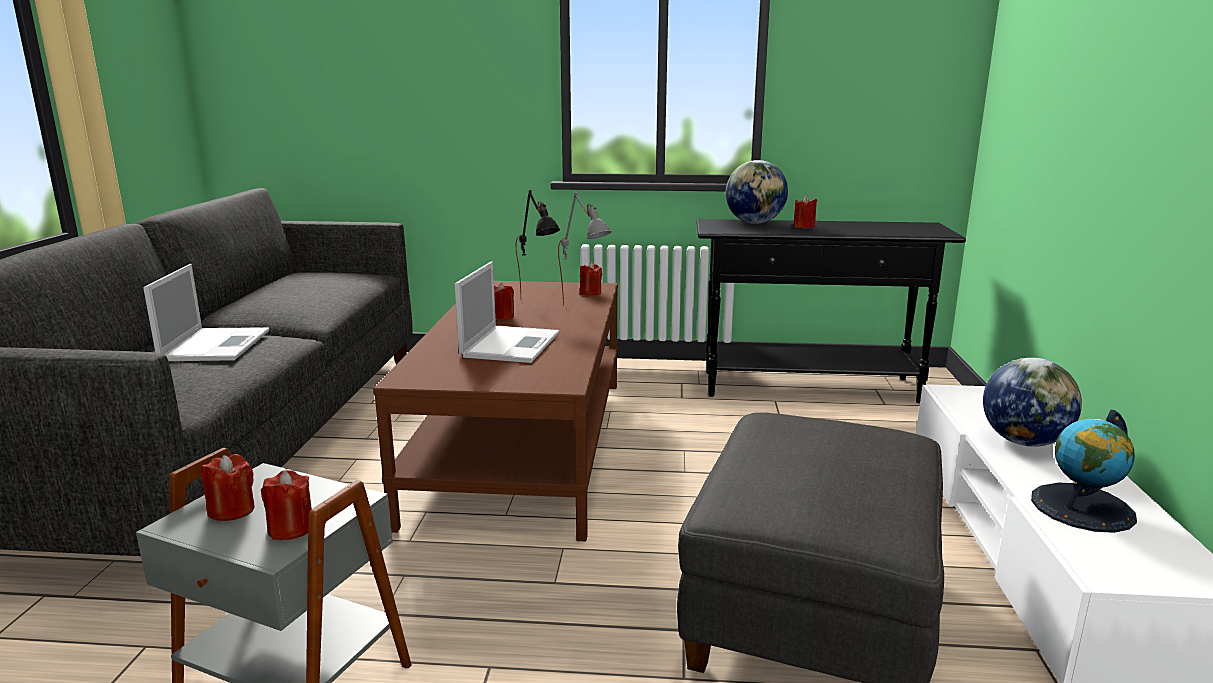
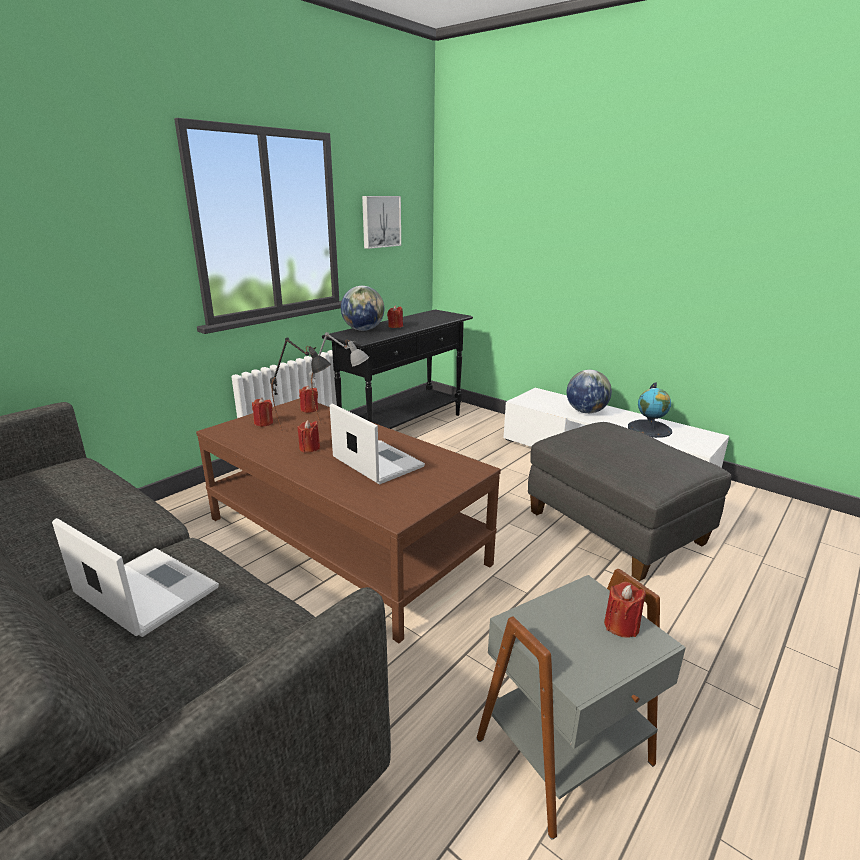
camera: 55 degrees left, 5 degrees up
red candle [201,454,255,521] -> red candle moved to [252,398,273,427]
none -> picture [362,196,401,249]

